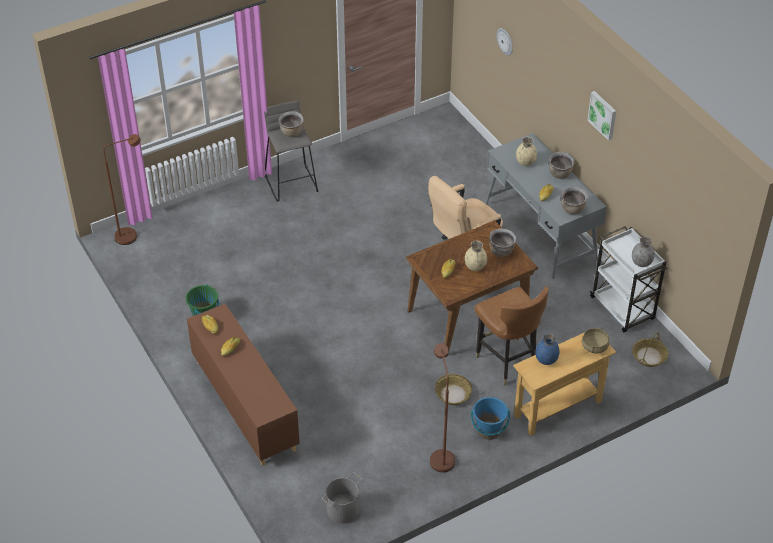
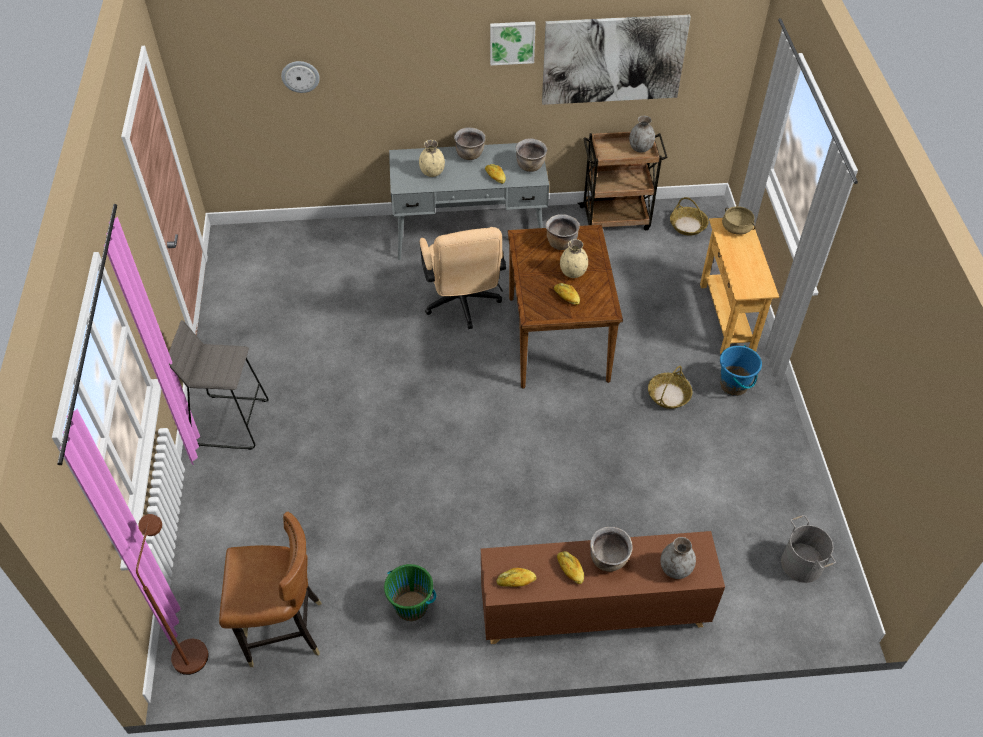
camera: 65 degrees left, 5 degrees up
brown cooking pot [279,111,303,137] -> brown cooking pot moved to [590,527,633,572]
brown floor lamp [430,343,455,472] -> none
brown chair [475,287,549,386] -> brown chair moved to [219,512,322,667]
blue vase [535,333,560,365] -> none
white cart [589,226,667,333] -> brown cart [577,132,668,230]
none -> picture [542,14,691,105]
none -> grey vase [660,537,696,579]

